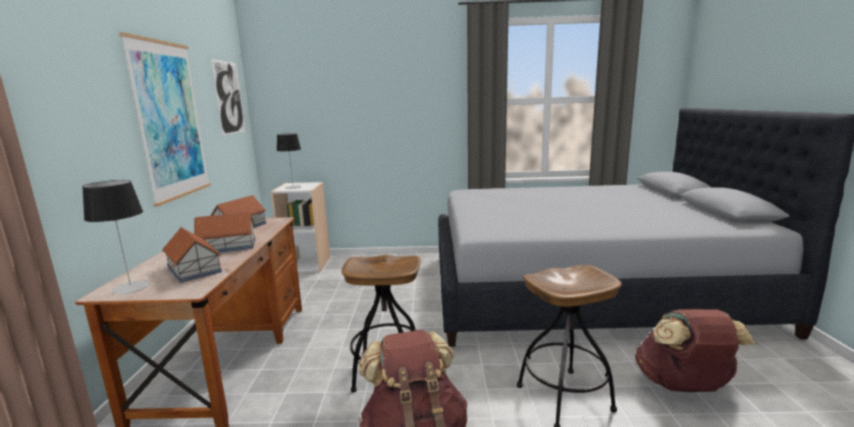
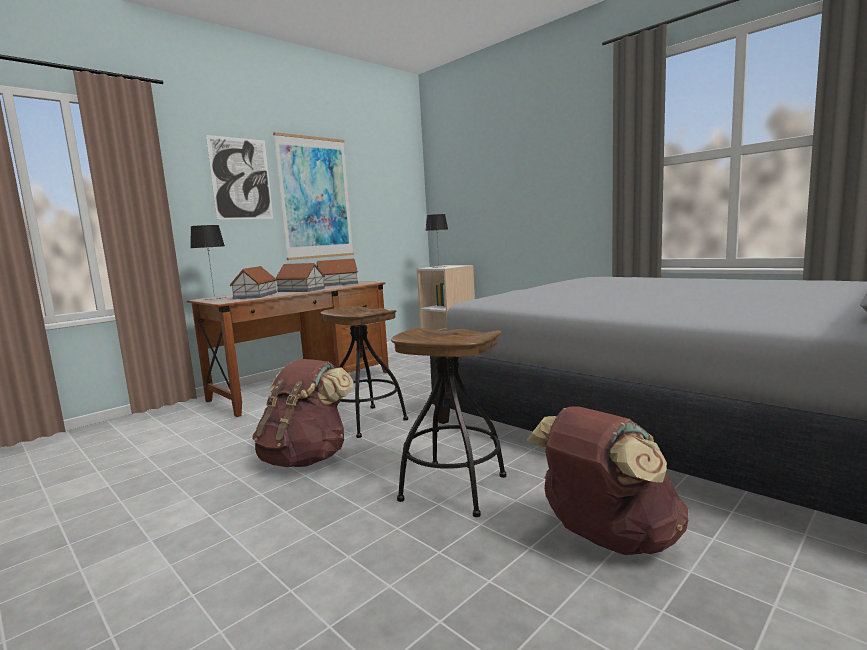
camera: 45 degrees right, 5 degrees down
picture [211,59,245,135] -> picture moved to [206,135,273,220]

